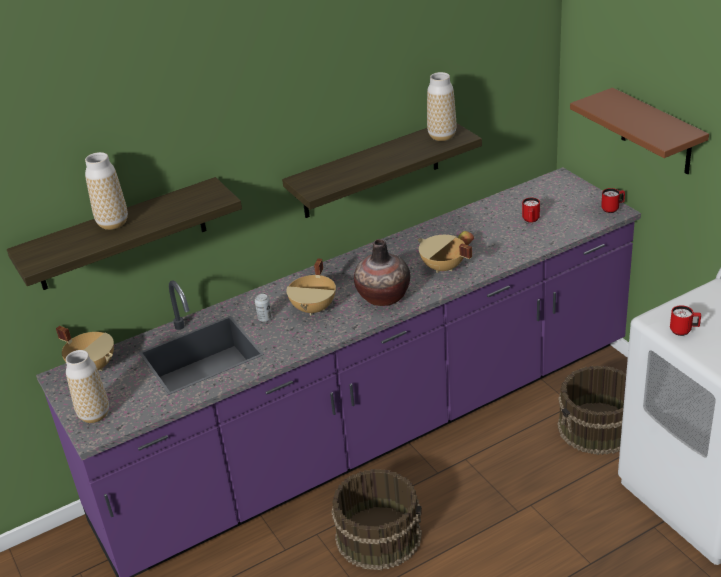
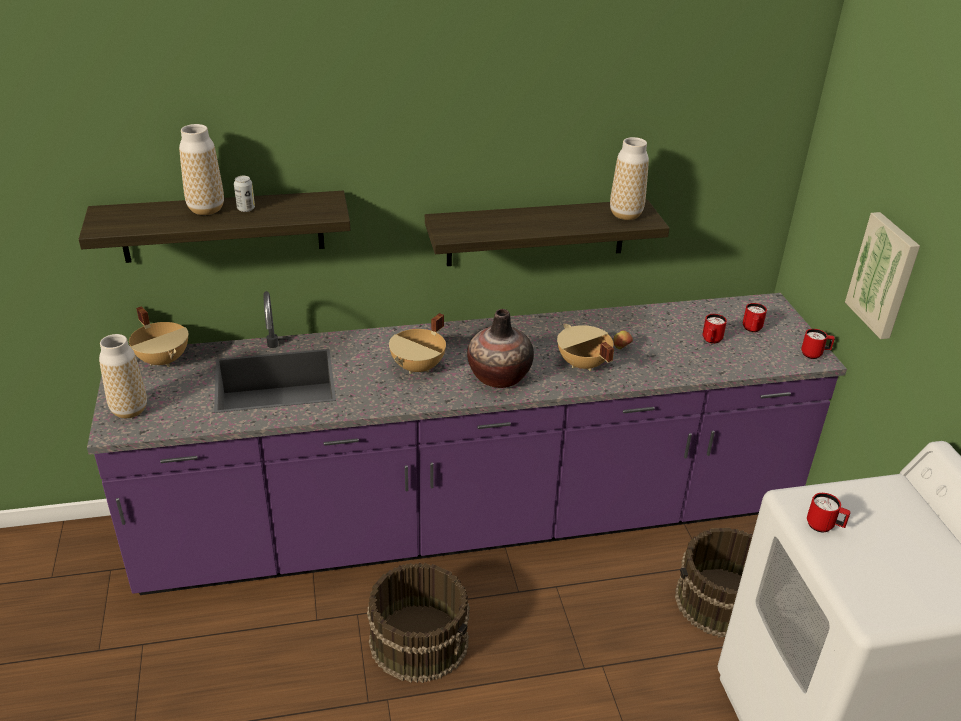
camera: 15 degrees right, 0 degrees up
can [255,294,272,322] -> can moved to [234,176,255,212]
brown shelf [570,88,709,174] -> picture [845,212,920,339]
none -> red mug [743,303,767,332]

